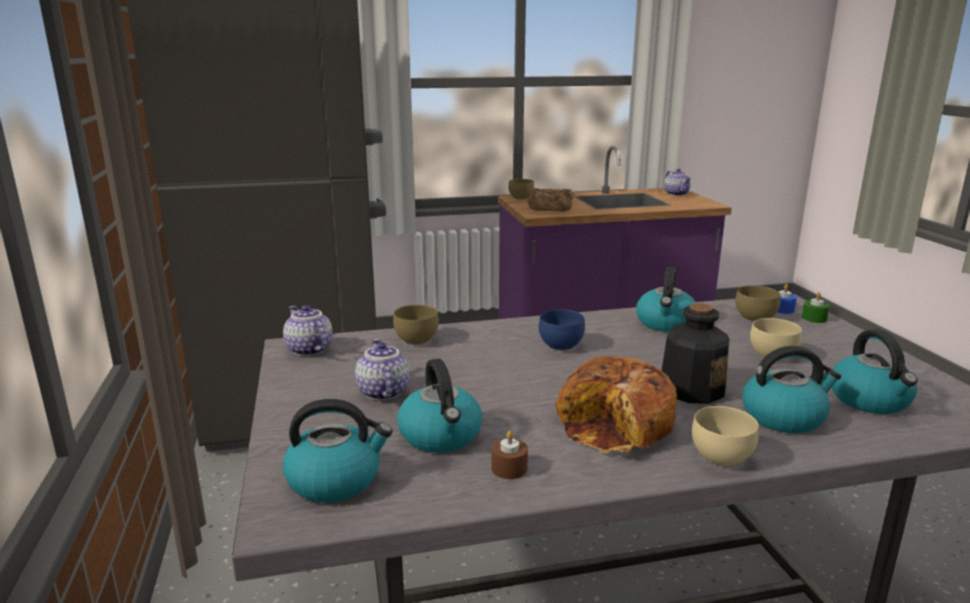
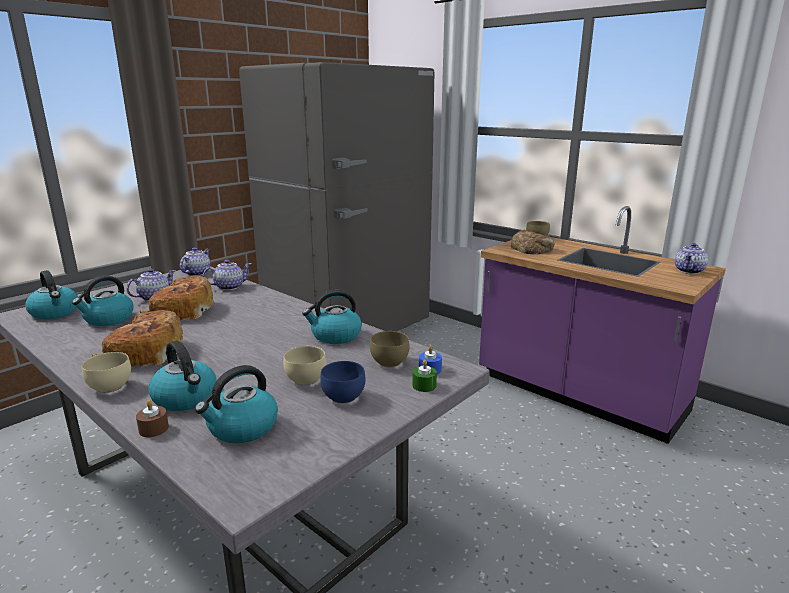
camera: 55 degrees right, 0 degrees up
brown bowl [393,305,439,345] -> teapot [203,260,251,290]
brown candle [492,431,528,479] -> brown candle moved to [136,400,169,437]
blue bowl [539,309,585,351] -> blue bowl moved to [320,361,366,404]
bottle [662,303,729,404] -> none
none -> bread [140,276,213,320]

